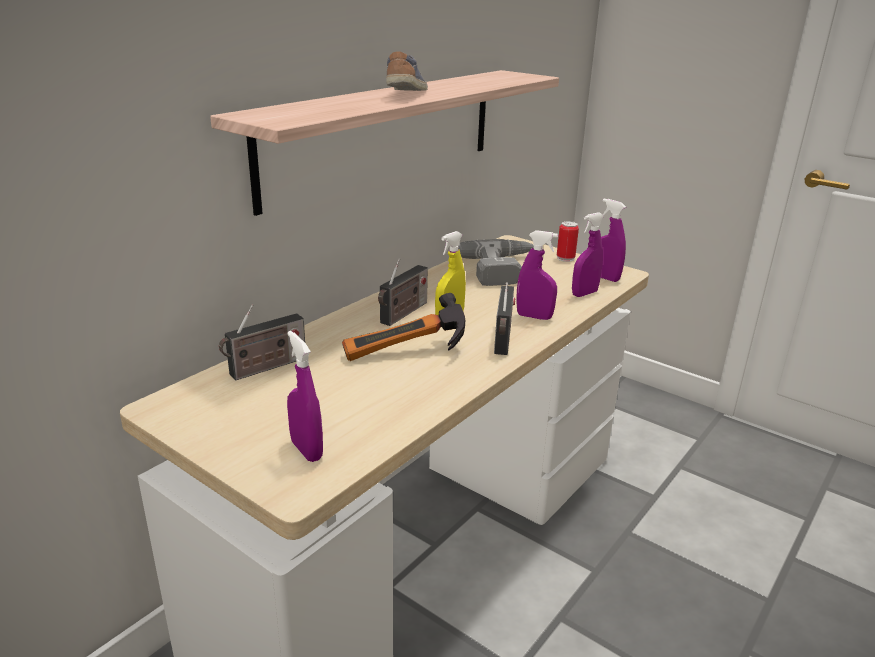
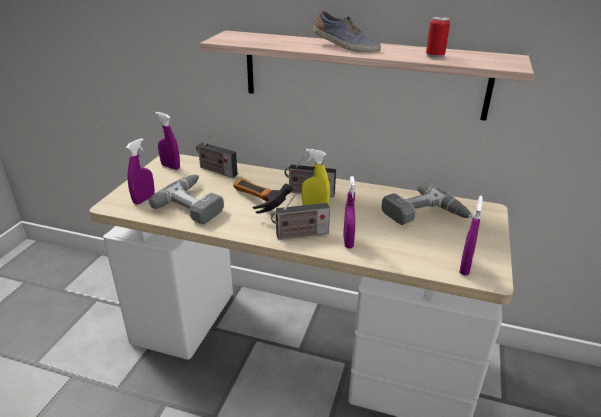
camera: 70 degrees right, 5 degrees up
shoe [386,51,428,91] -> shoe turned 45 degrees clockwise [313,10,381,53]
can [557,221,579,262] -> can moved to [426,16,450,59]
purple spray bottle [572,212,604,297] -> purple spray bottle moved to [155,112,180,170]
none -> power drill [149,175,224,224]

